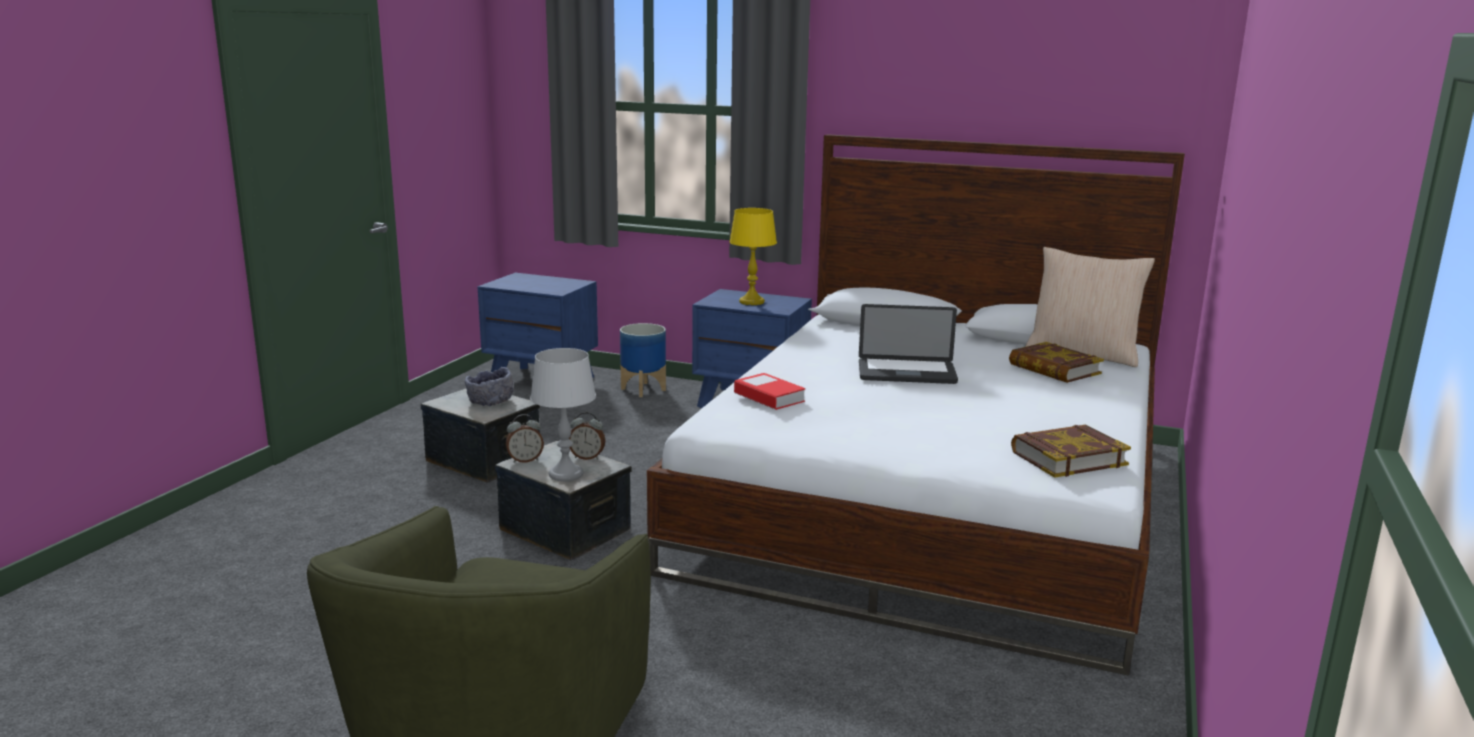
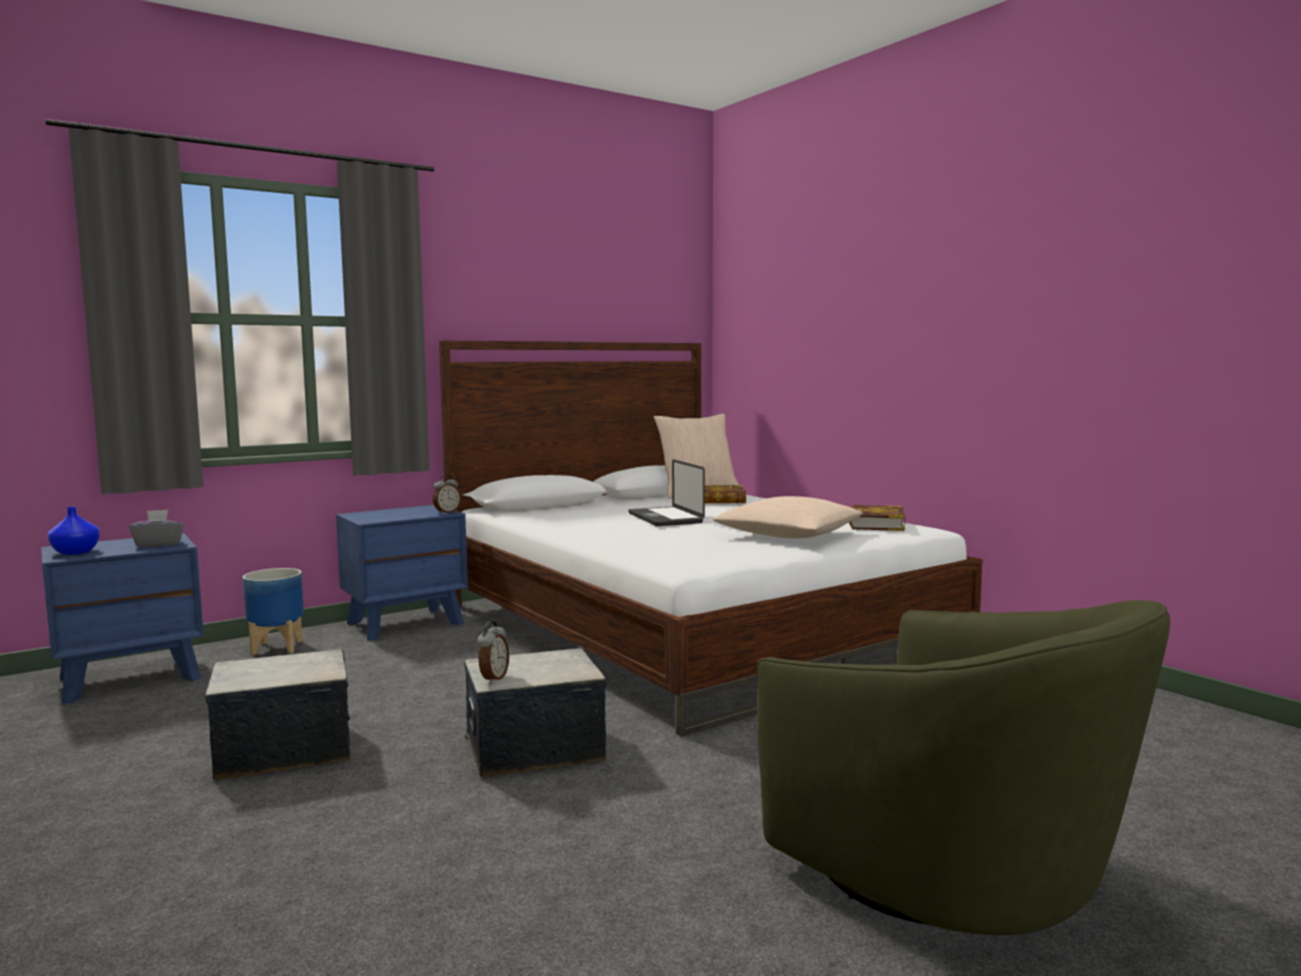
camera: 55 degrees left, 10 degrees down
grey bowl [465,367,514,407] -> none
grey table lamp [530,348,596,481] -> none
alarm clock [569,412,605,460] -> alarm clock moved to [433,475,461,514]
yellow table lamp [729,208,777,305] -> none
book [734,373,805,410] -> none
laptop [859,304,958,384] -> laptop turned 120 degrees clockwise [628,459,705,526]
none -> blue vase [47,507,100,555]
none -> grey tissue box [129,509,184,547]
none -> beige pillow [713,496,863,539]

